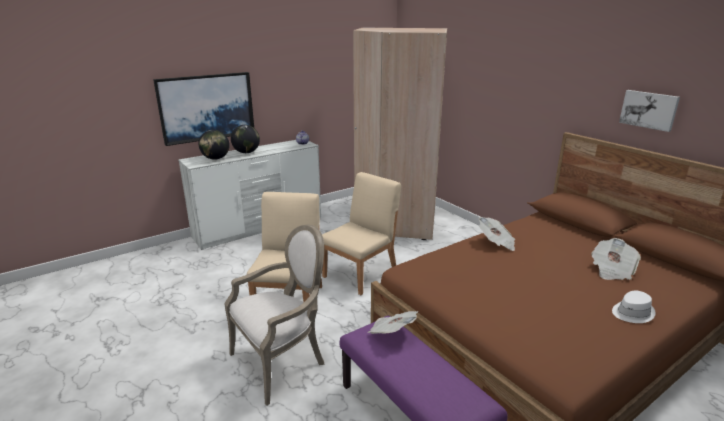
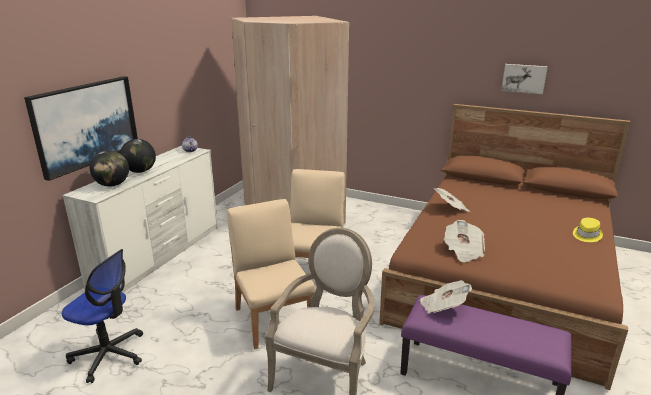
camera: 30 degrees left, 0 degrees up
newspaper [591,238,641,280] -> newspaper moved to [444,220,485,262]
white hat [612,290,656,323] -> yellow hat [573,218,603,242]
none -> office chair [62,249,143,383]

